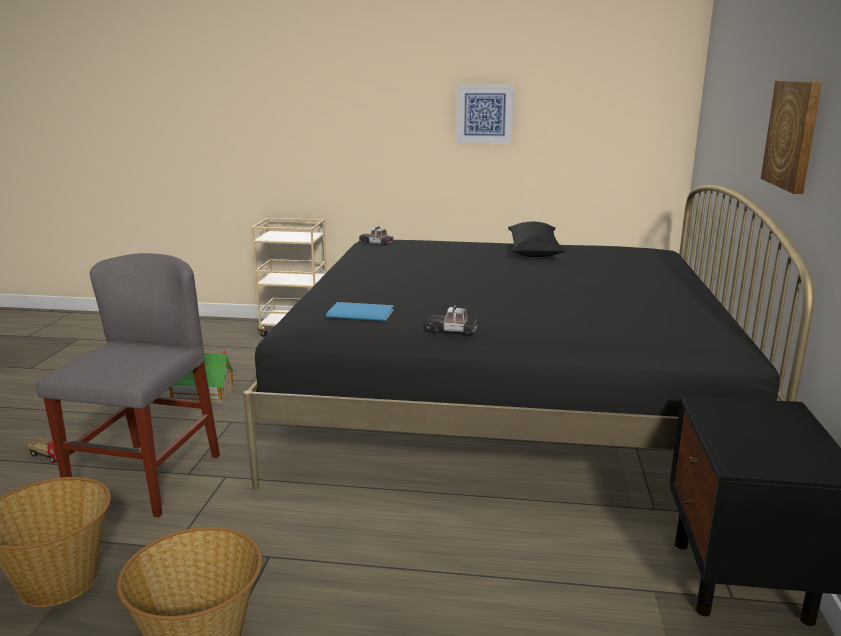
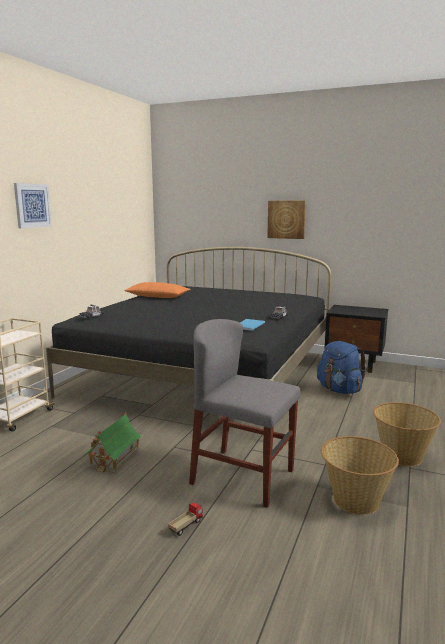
camera: 75 degrees left, 5 degrees down
picture [456,85,514,143] -> picture moved to [14,183,52,228]
black pillow [508,222,566,257] -> orange pillow [124,282,191,298]
none -> blue backpack [317,341,366,394]

